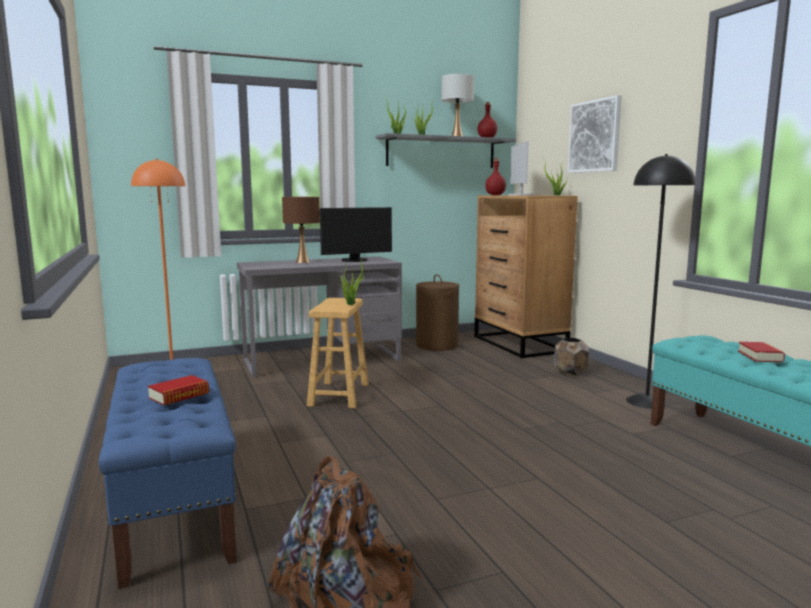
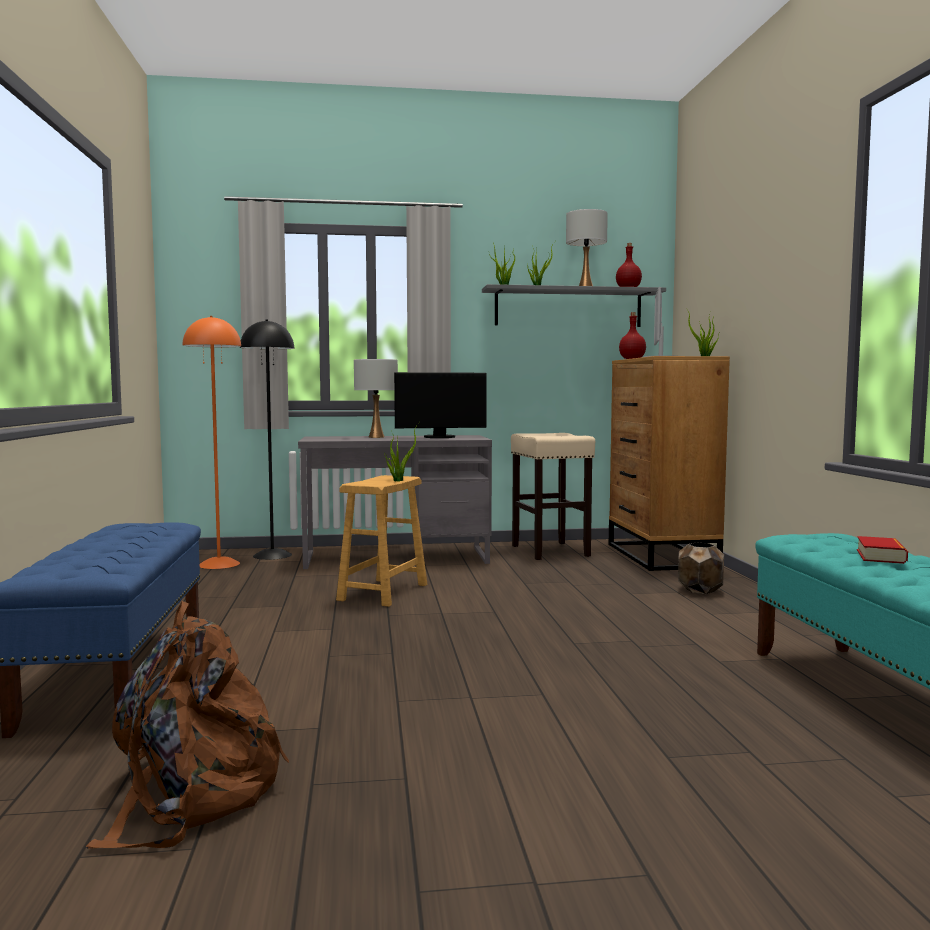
camera: 15 degrees right, 5 degrees down
book [148,375,209,406] -> none
brown table lamp [282,197,320,263] -> white table lamp [354,359,398,438]
brown laundry basket [416,274,459,351] -> beige stool [511,433,595,560]
picture [567,95,622,173] -> none
black floor lamp [626,154,696,409] -> black floor lamp moved to [240,320,294,560]

